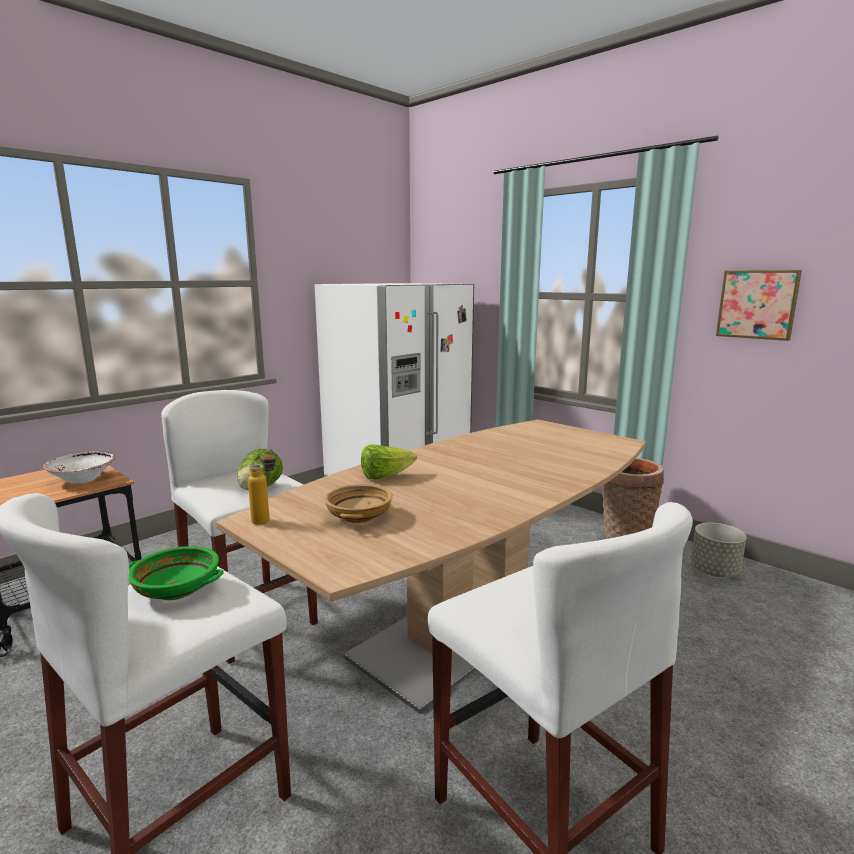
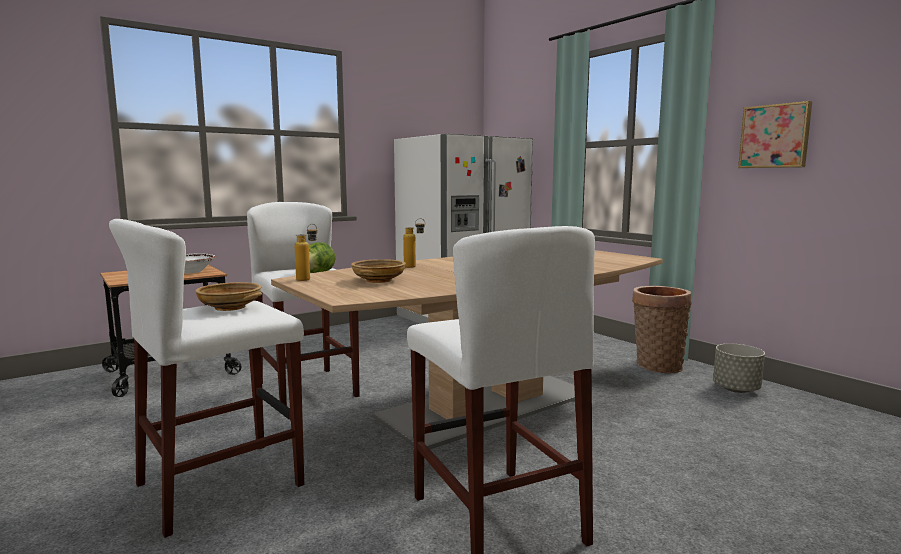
camera: 10 degrees right, 5 degrees down
green bowl [129,546,224,600] -> beige bowl [195,282,262,311]
lettuce [361,444,417,479] -> bottle [403,218,425,268]

